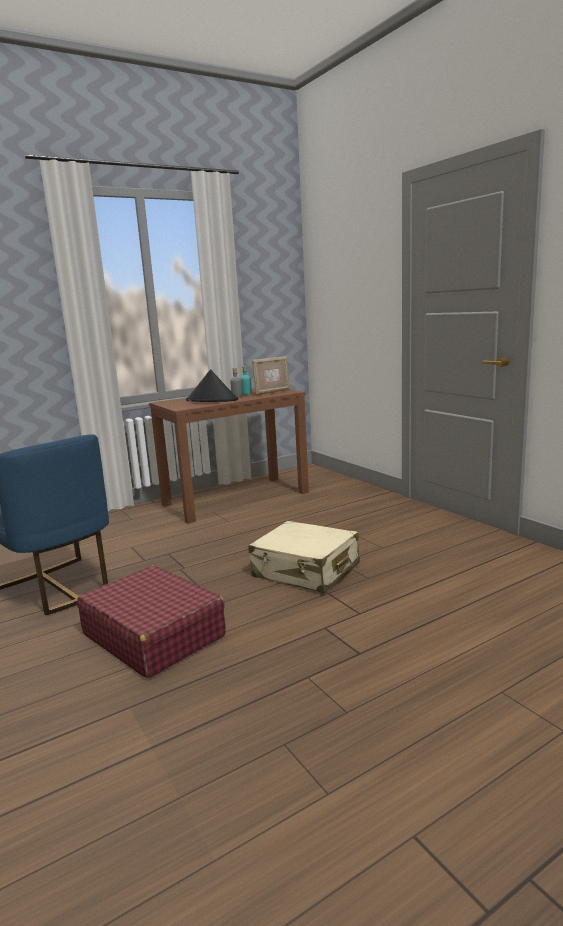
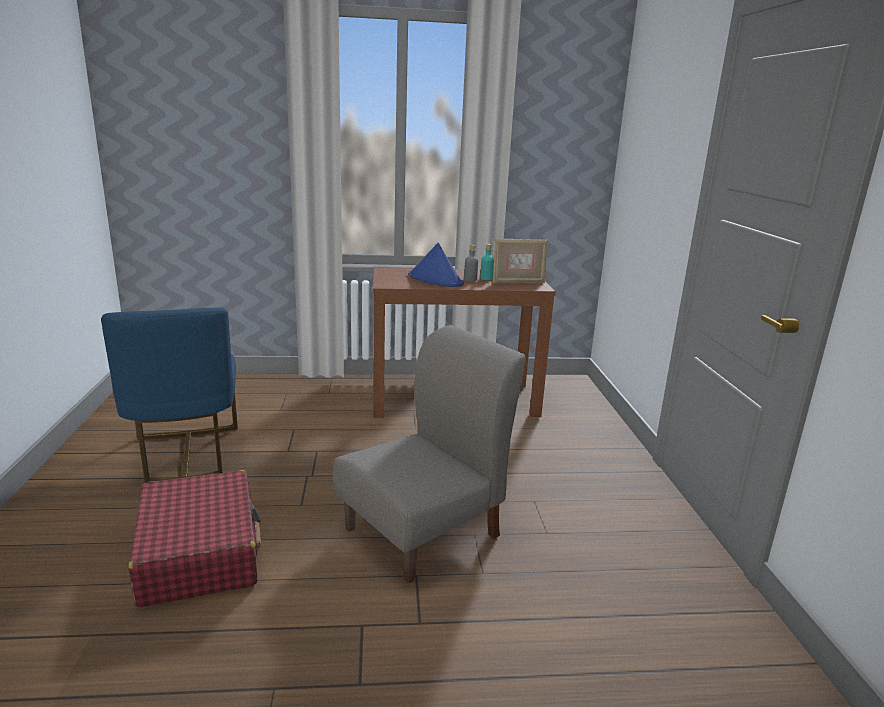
camera: 25 degrees right, 5 degrees up
black hat [186,369,238,402] -> blue hat [408,243,464,287]
beige suitcase [248,521,360,593] -> grey chair [333,325,526,583]

